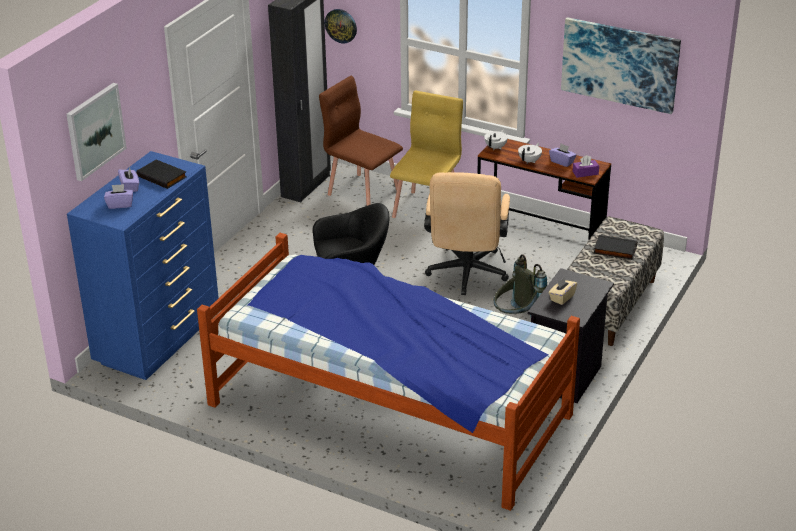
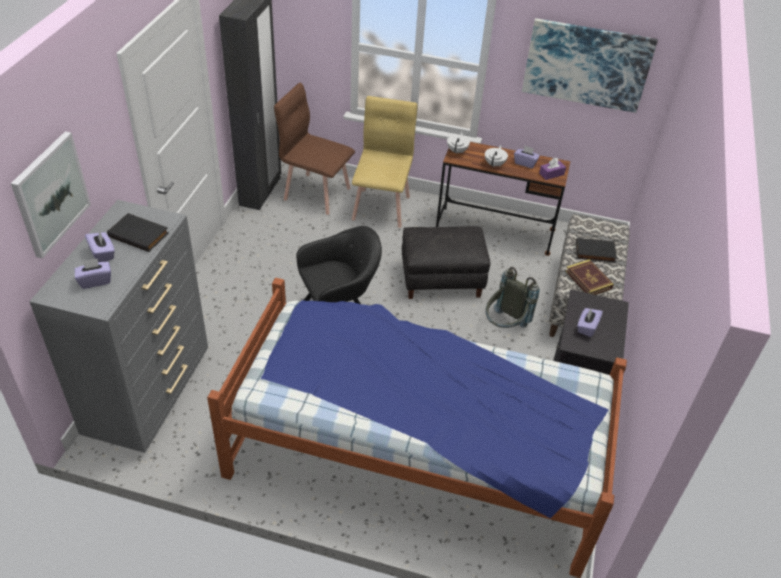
camera: 15 degrees left, 10 degrees up
blue dresser [67,151,219,380] -> grey dresser [30,200,208,453]
wall clock [324,9,357,43] -> none
beige office chair [424,172,510,295] -> black ottoman [402,226,491,299]
beige tissue box [549,277,577,305] -> purple tissue box [577,308,603,337]
none -> book [565,259,614,295]

